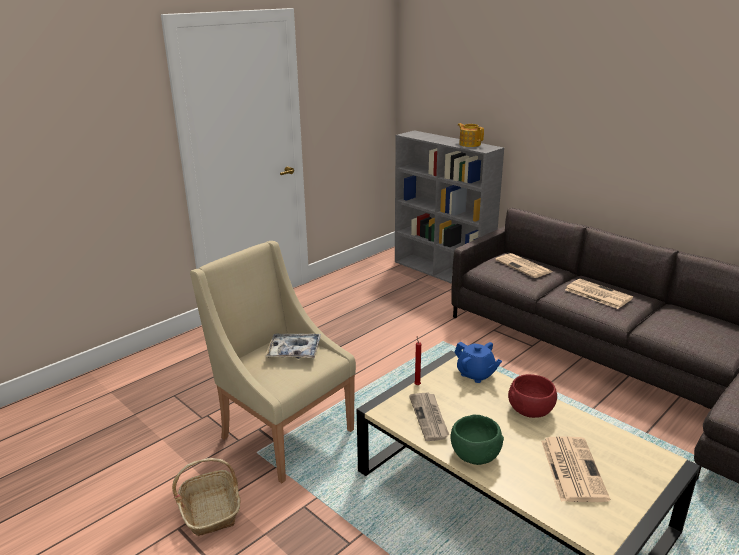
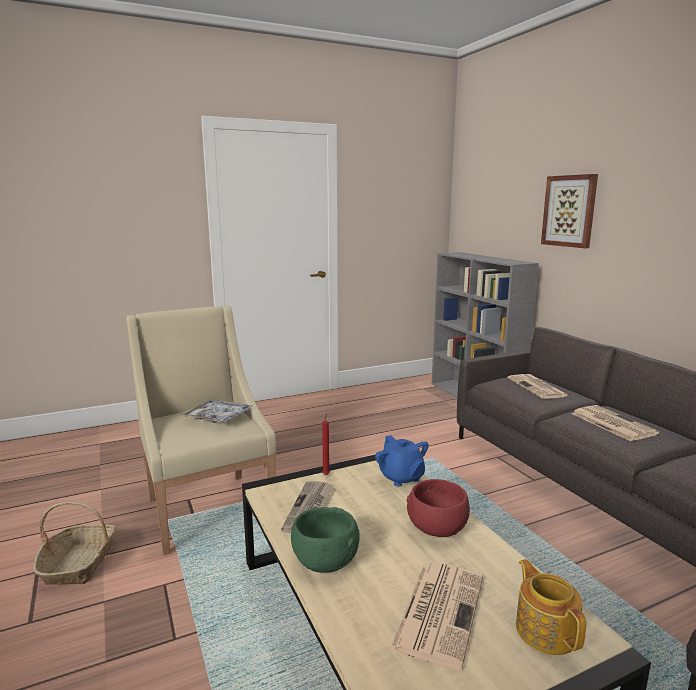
camera: 20 degrees right, 10 degrees down
teapot [458,123,484,147] -> teapot moved to [516,559,587,655]
none -> picture [541,174,598,248]

